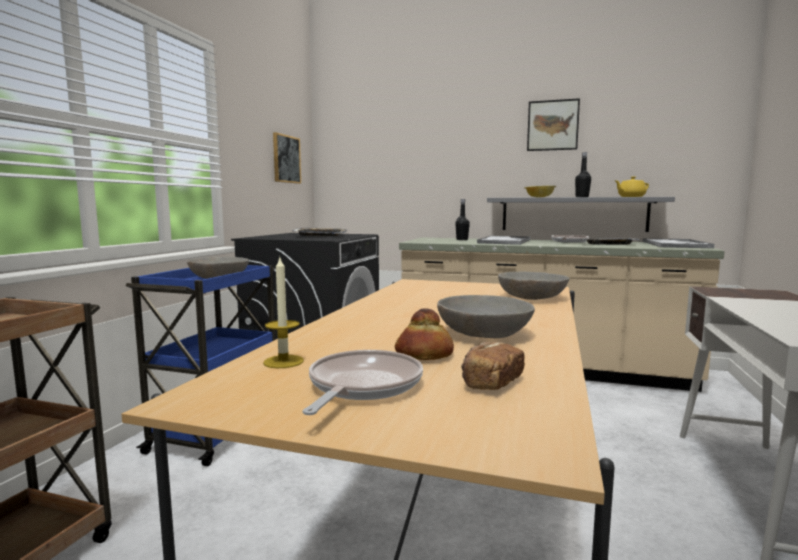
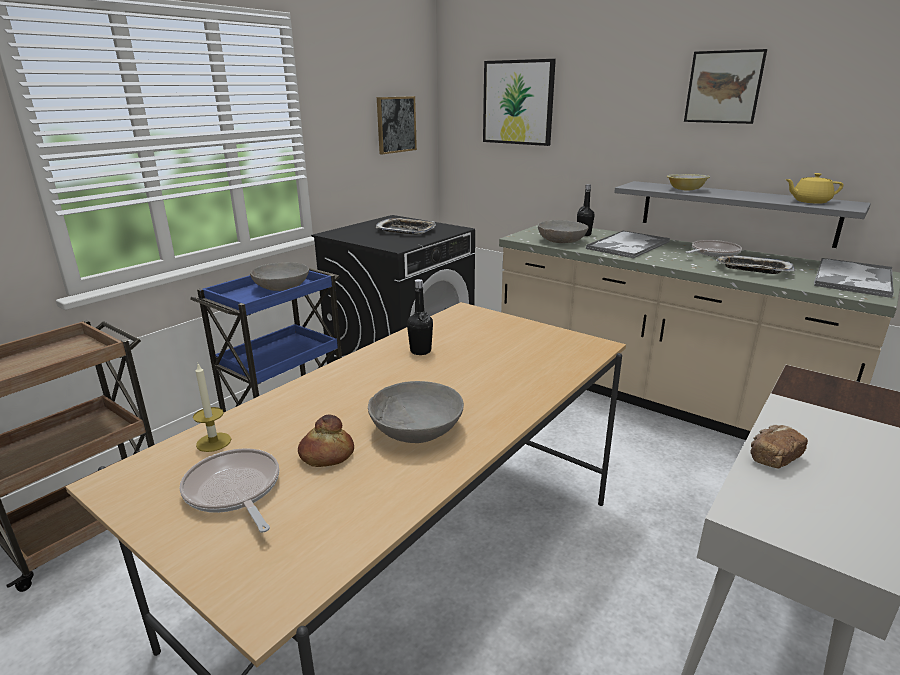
camera: 20 degrees right, 15 degrees up
frying pan [302,350,423,415] -> frying pan turned 75 degrees counterclockwise [179,448,279,533]
bread [461,342,525,390] -> bread moved to [751,425,808,469]
grey bowl [498,271,569,300] -> grey bowl moved to [538,220,589,243]
black bottle [575,152,591,197] -> black bottle moved to [407,279,433,355]
none -> picture [483,59,556,146]

